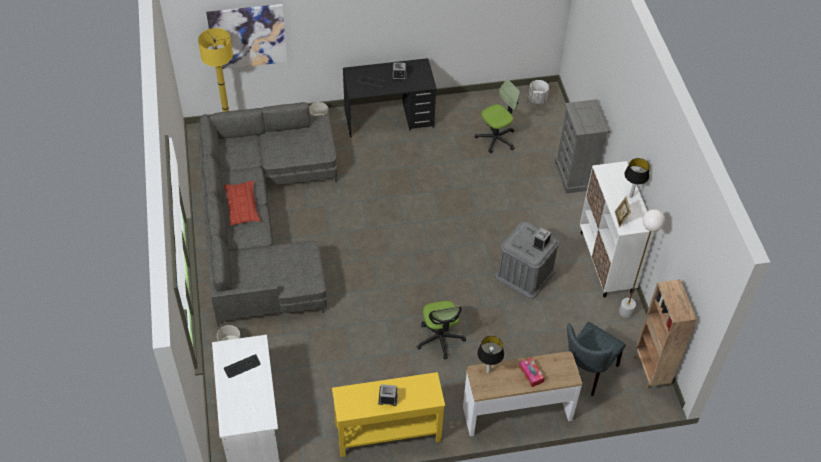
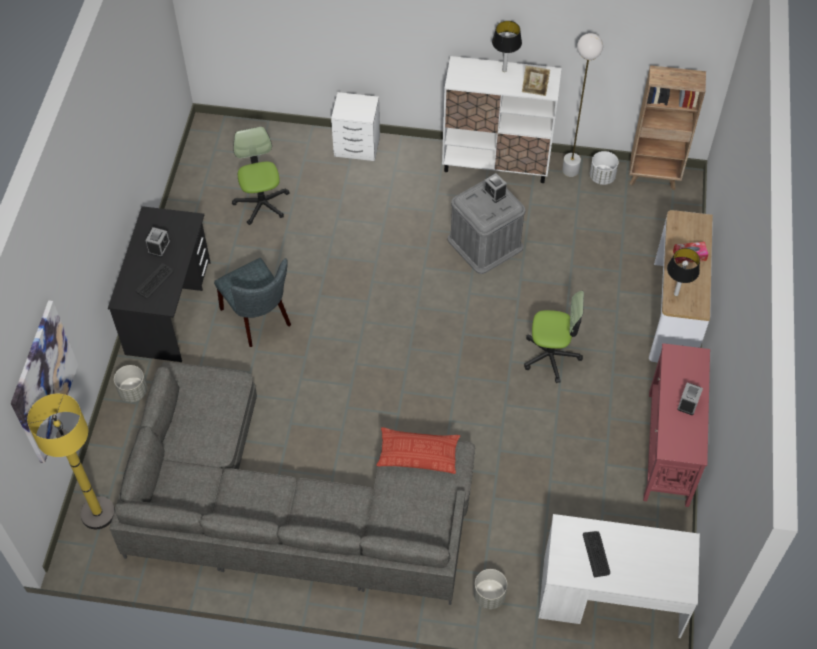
camera: 70 degrees left, 5 degrees up
pillow [224,180,261,226] -> pillow moved to [376,427,460,474]
yellow console table [332,372,445,457] -> red console table [643,343,710,507]
white planter [528,80,549,104] -> white planter moved to [590,151,619,185]
grey dresser [555,99,609,194] -> white nightstand [331,92,380,161]
grey chair [567,322,626,396] -> grey chair moved to [214,258,291,347]

